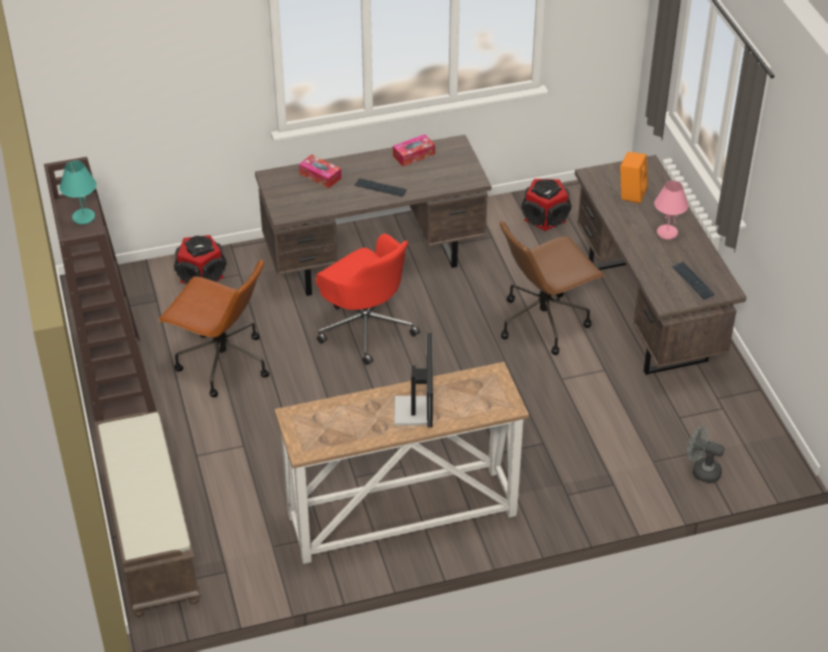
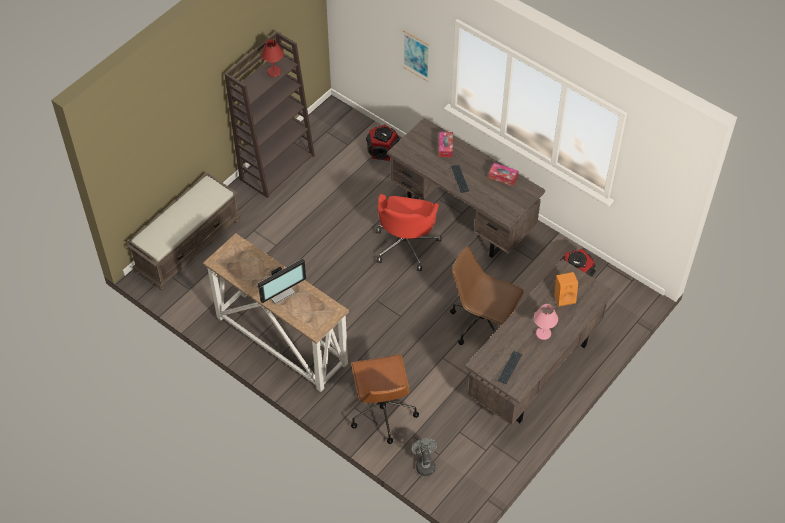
camera: 55 degrees right, 10 degrees up
turquoise table lamp [60,161,97,224] -> red table lamp [261,39,284,77]
brown office chair [158,259,269,397] -> brown office chair moved to [351,354,419,444]
none -> picture [402,30,430,82]

